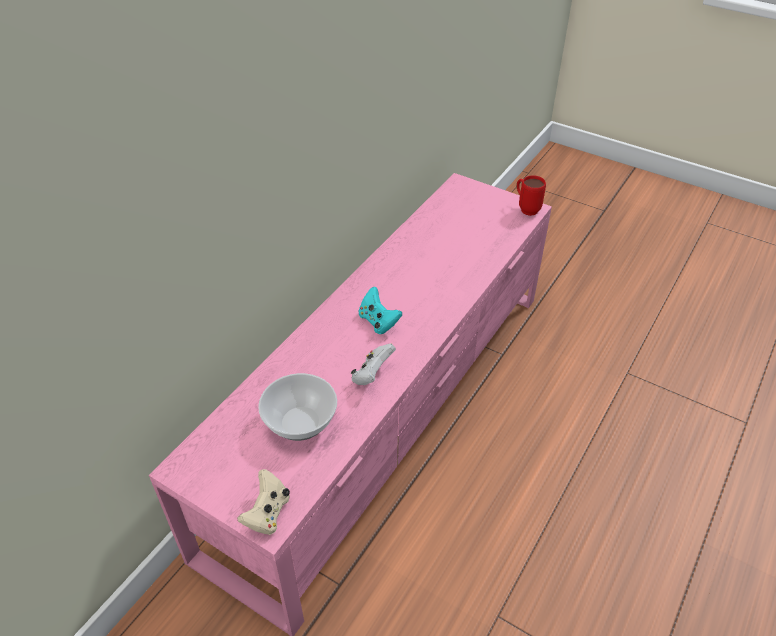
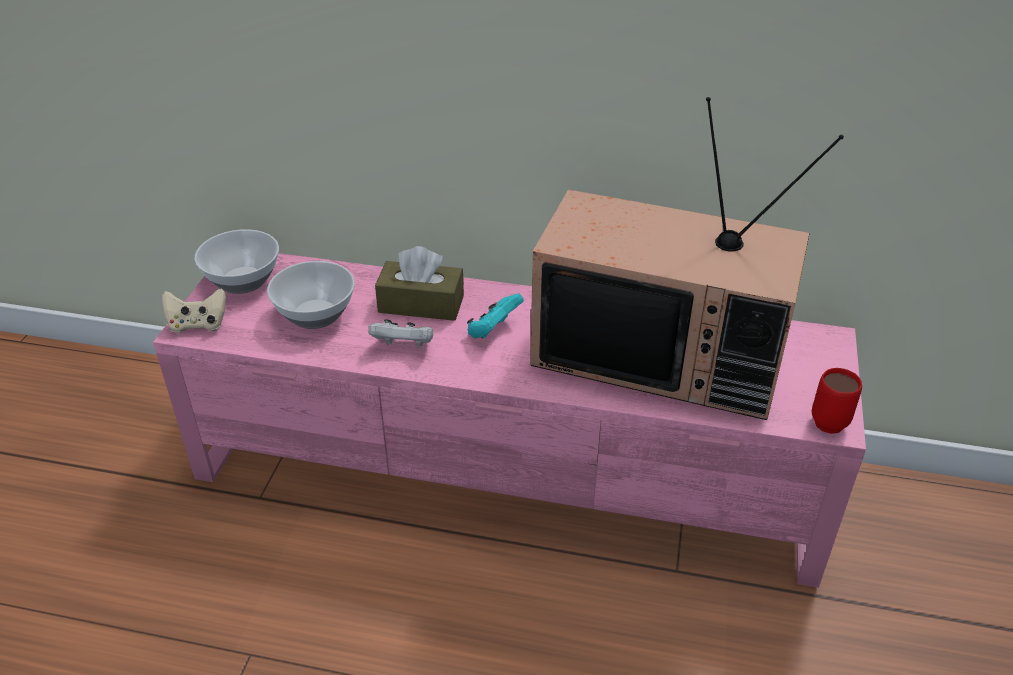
camera: 70 degrees right, 5 degrees down
none -> bowl [194,229,279,294]
none -> brown tissue box [375,246,464,321]
none -> television [530,97,844,420]

